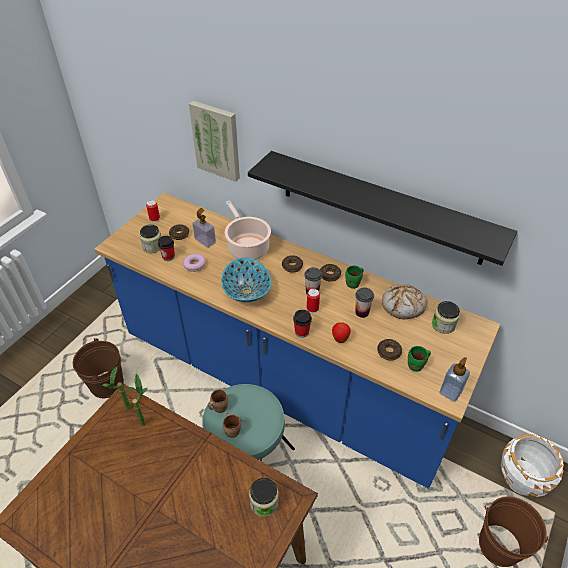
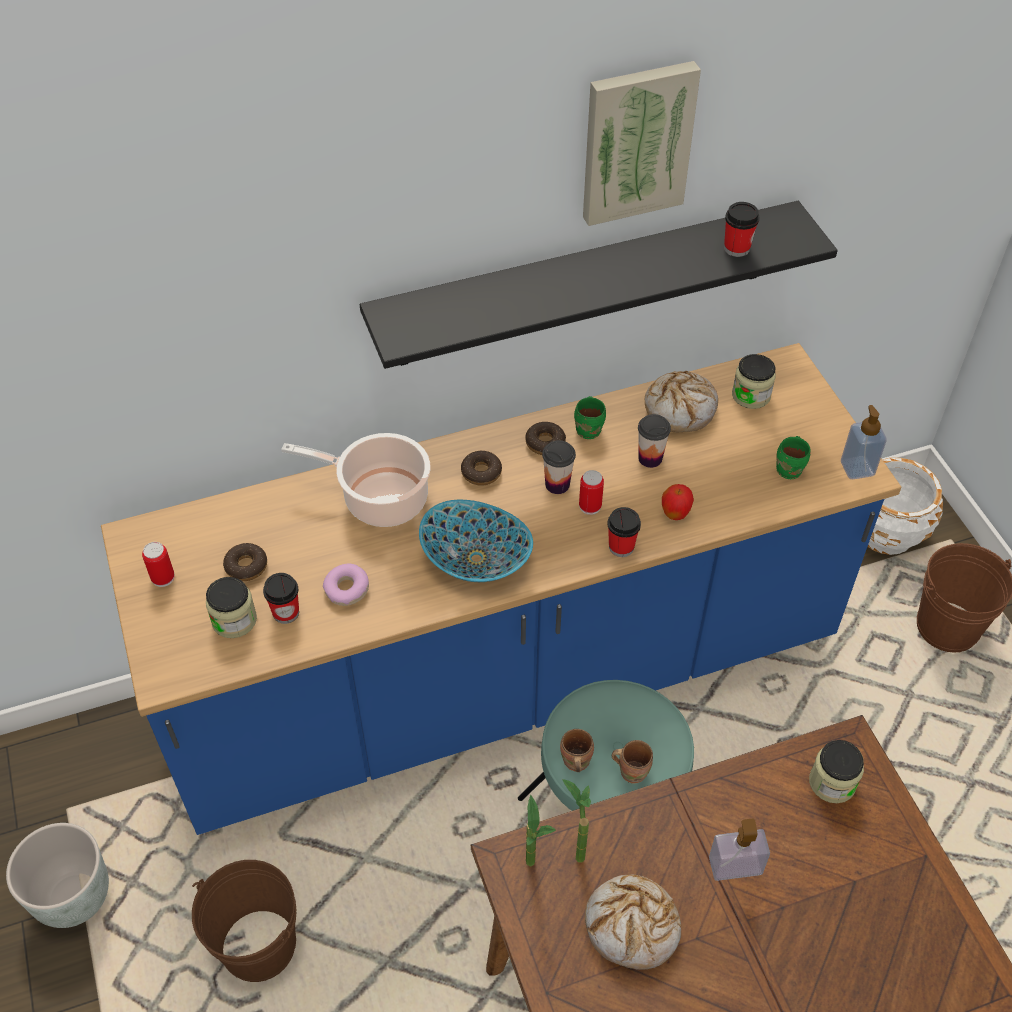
camera: 50 degrees left, 5 degrees up
picture [189,101,240,182] -> picture moved to [583,61,701,226]
soap dispenser [192,208,216,248] -> soap dispenser moved to [709,818,770,881]
donut [377,339,402,361] -> none
none -> grey planter [6,823,109,928]
none -> bread [585,874,681,970]
none -> cup [724,202,760,257]

